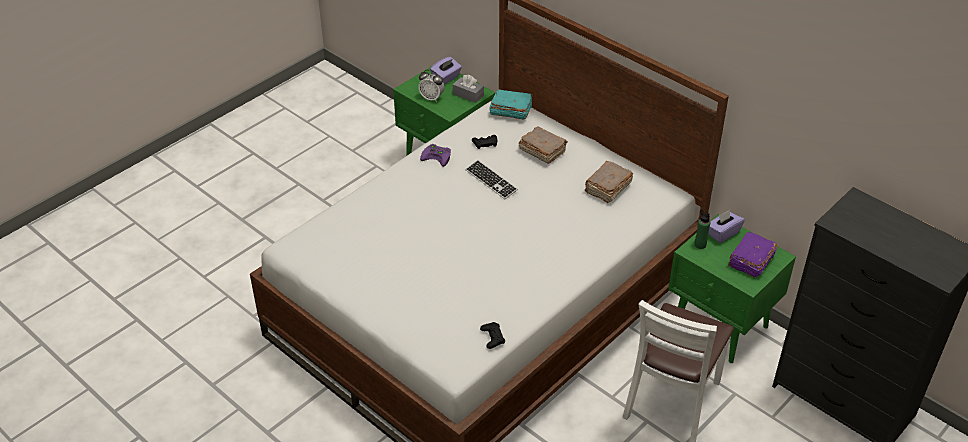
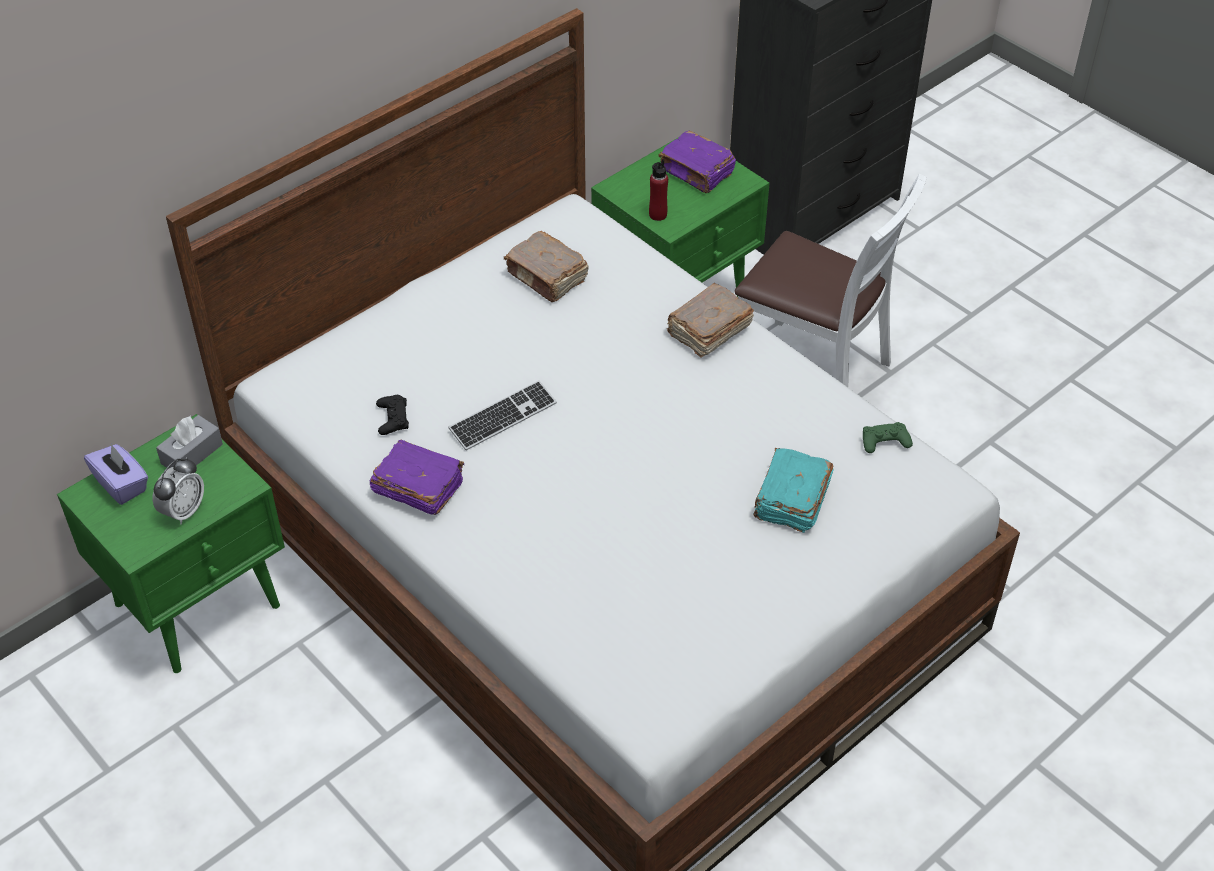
camera: 85 degrees left, 5 degrees up
purple game controller [420,144,451,167] -> purple book [369,439,465,515]
black game controller [480,322,505,349] -> green game controller [863,422,913,453]
turquoise book [489,89,533,120] -> turquoise book moved to [753,448,833,533]
brown book [519,126,568,164] -> brown book moved to [667,283,754,358]
green bottle [694,209,710,249] -> red bottle [649,159,668,221]
purple tissue box [708,210,745,243] -> none

